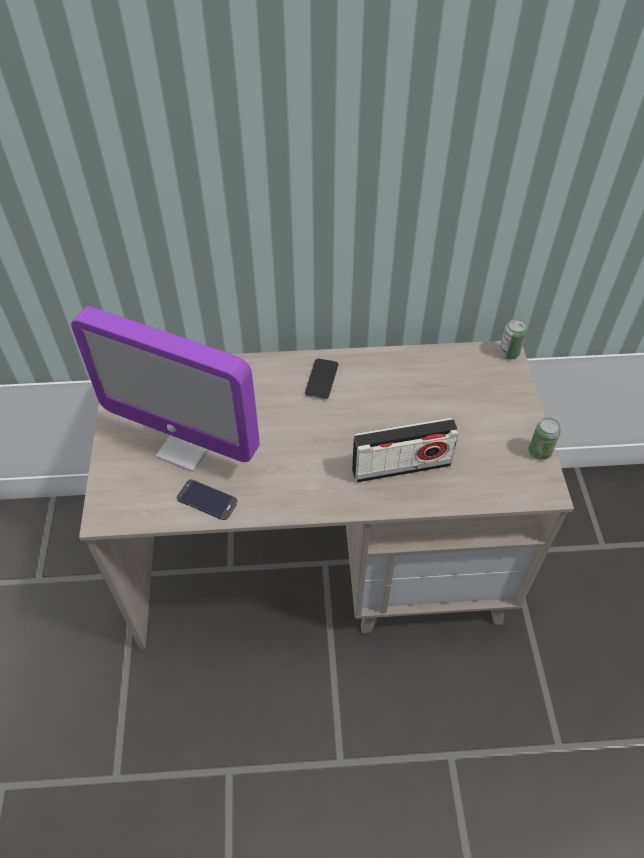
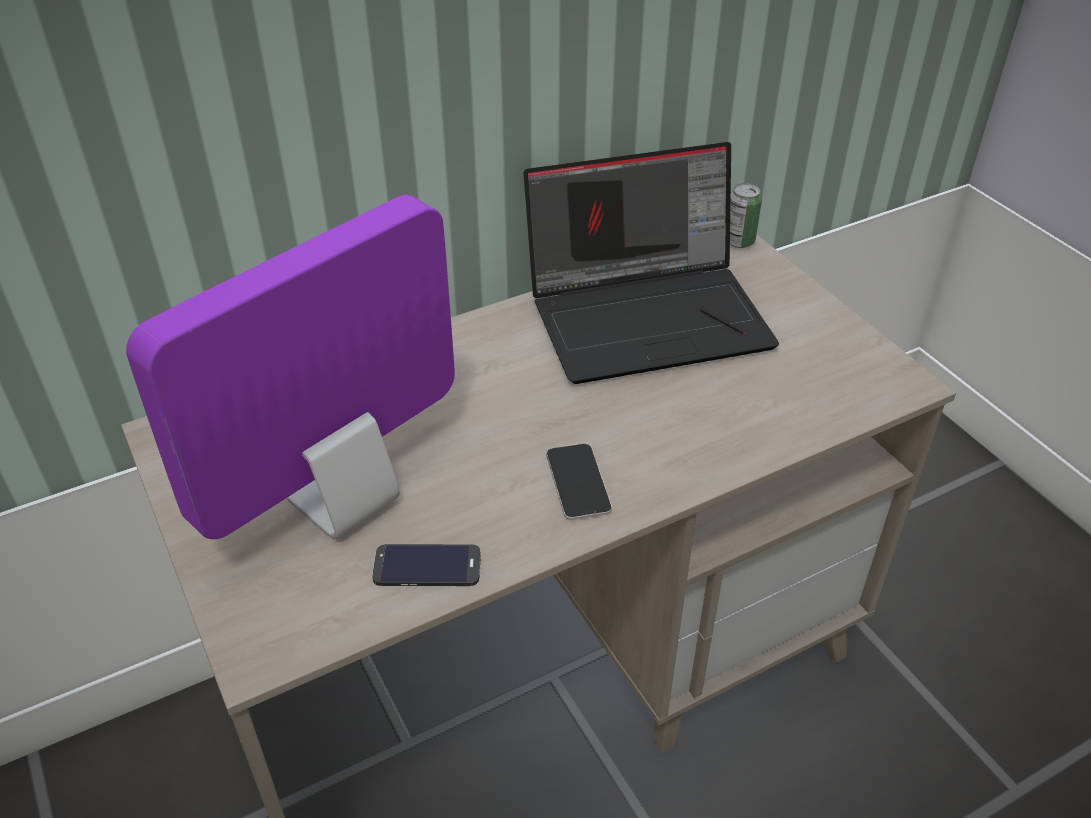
camera: 25 degrees left, 10 degrees down
monitor [71,306,260,472] -> monitor turned 135 degrees clockwise [126,195,455,539]
phone [304,358,339,401] -> phone moved to [546,443,612,520]
radio [352,418,459,483] -> none
can [529,418,561,460] -> none
none -> laptop [524,142,779,384]

